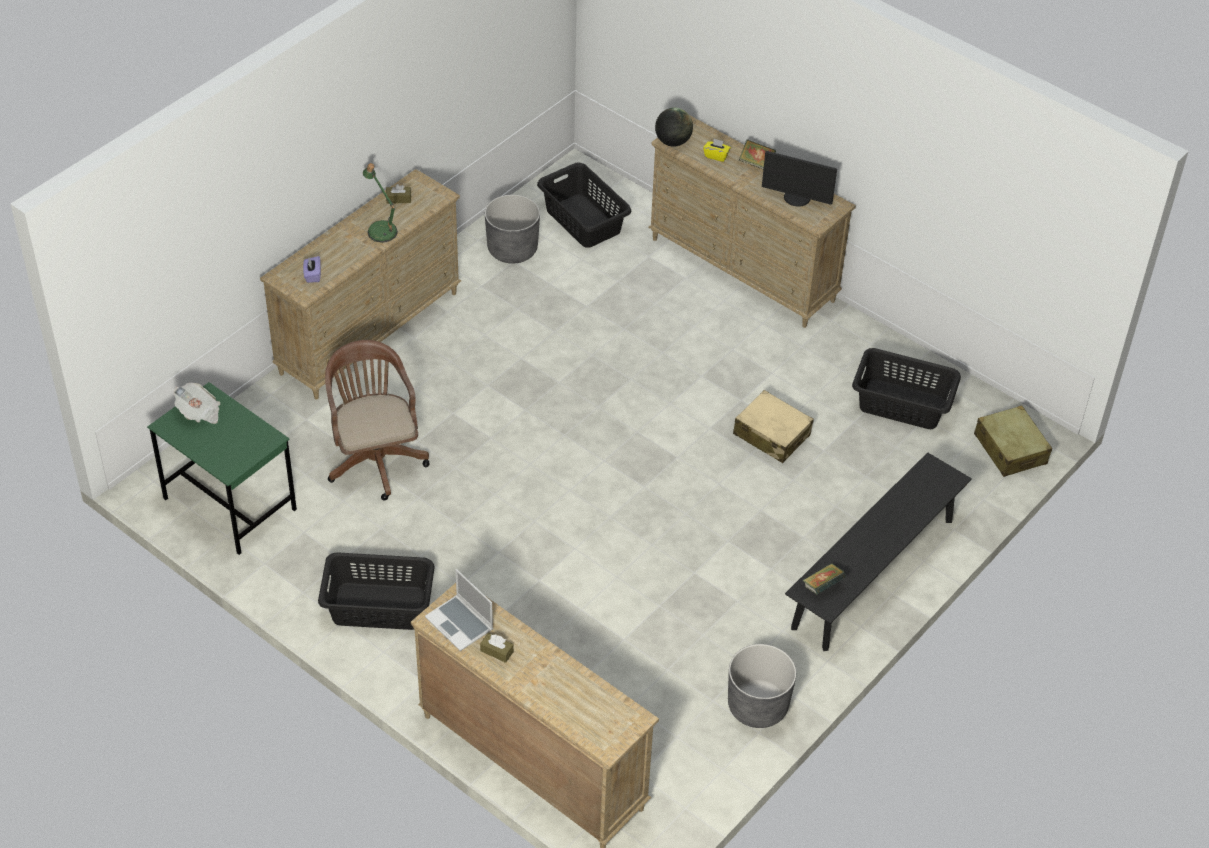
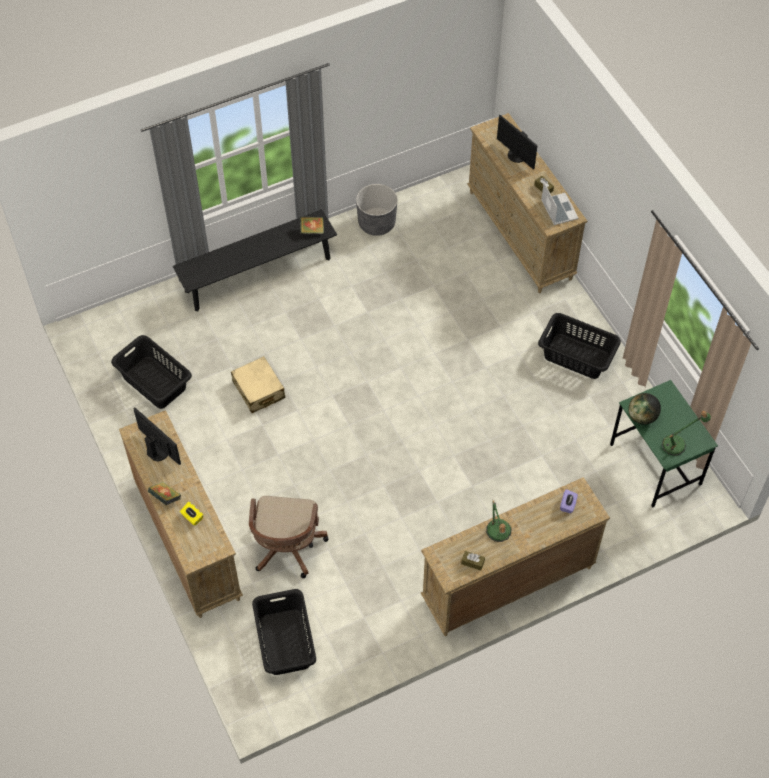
camera: 155 degrees left, 10 degrees up
newspaper [174,383,220,424] -> table lamp [662,411,711,456]
brown office chair [325,340,429,501] -> brown office chair moved to [249,496,329,578]
grey planter [485,195,540,264] -> none
globe [655,108,693,147] -> globe moved to [628,393,661,425]
beige suitcase [974,405,1052,477] -> none
none -> monitor [497,115,537,169]

